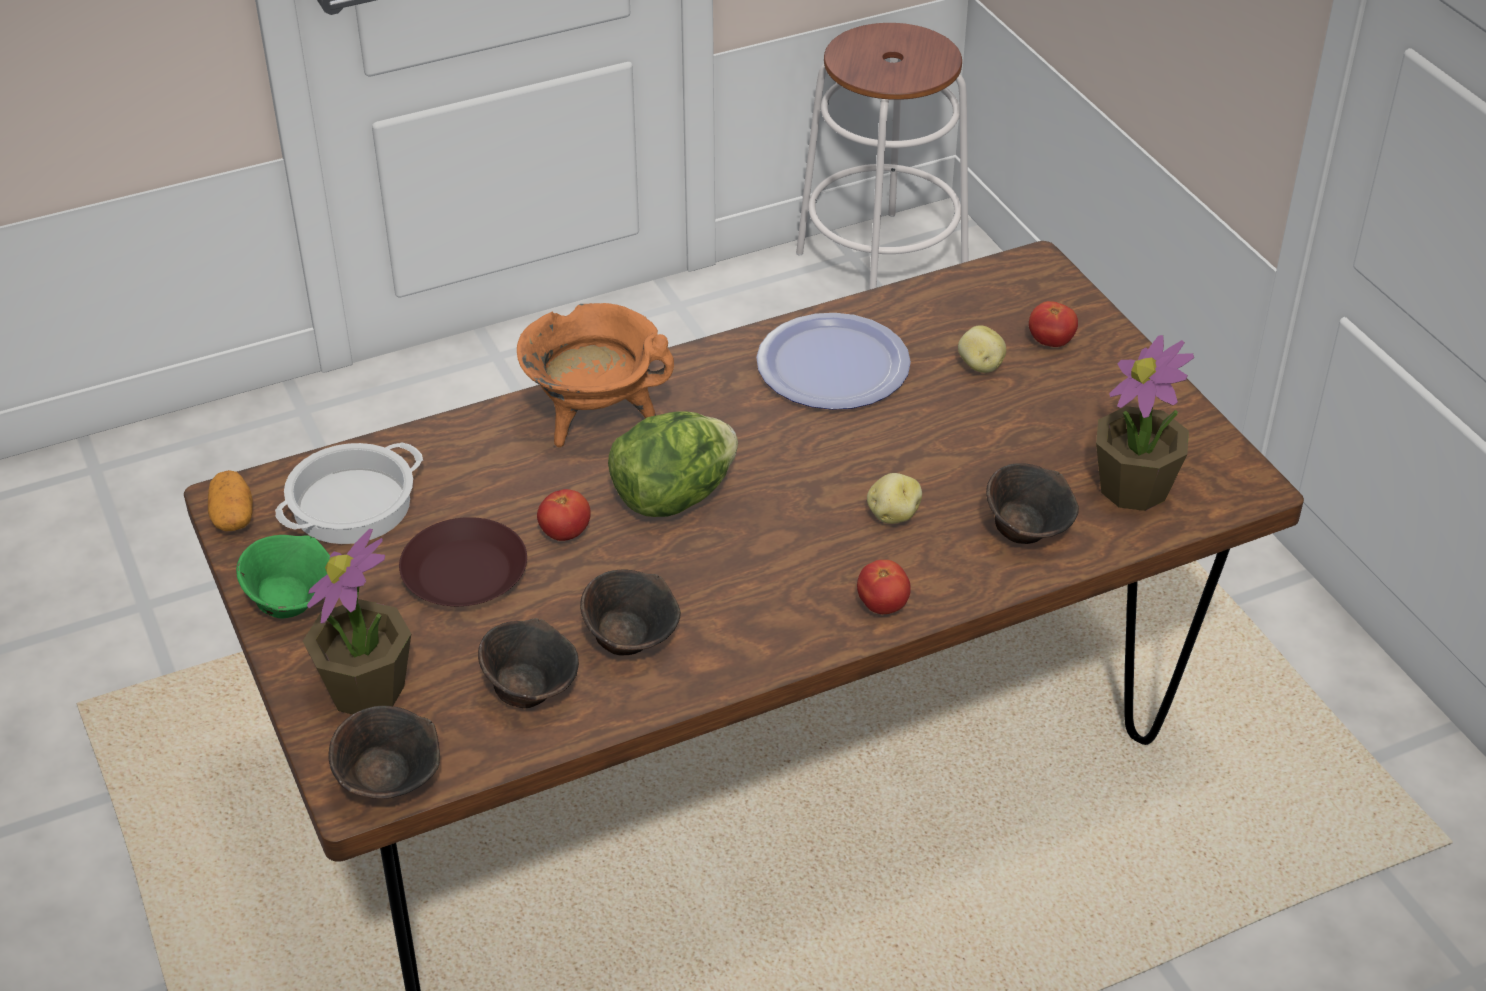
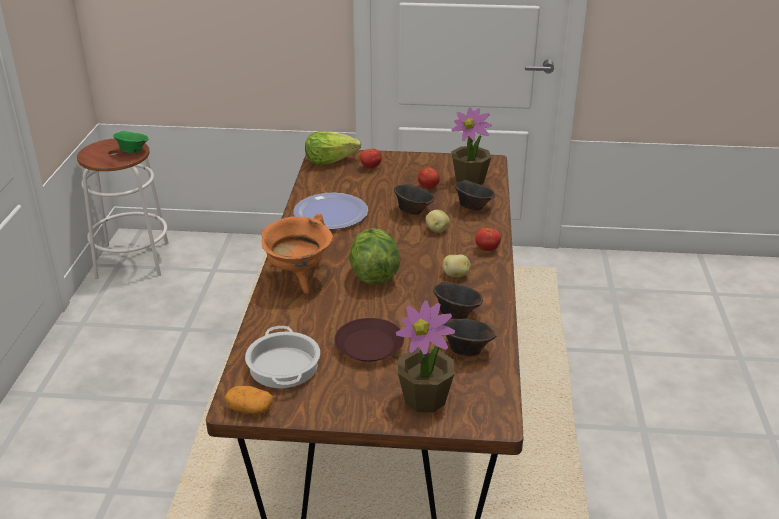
camera: 60 degrees left, 10 degrees down
green bowl [236,535,330,618] -> green bowl moved to [113,131,149,153]
brown bowl [328,706,440,799] -> brown bowl moved to [394,184,434,215]
tomato [537,489,591,541] -> tomato moved to [418,167,440,189]
potato [958,325,1006,373] -> potato moved to [443,254,471,277]
none -> lettuce [305,131,361,165]

